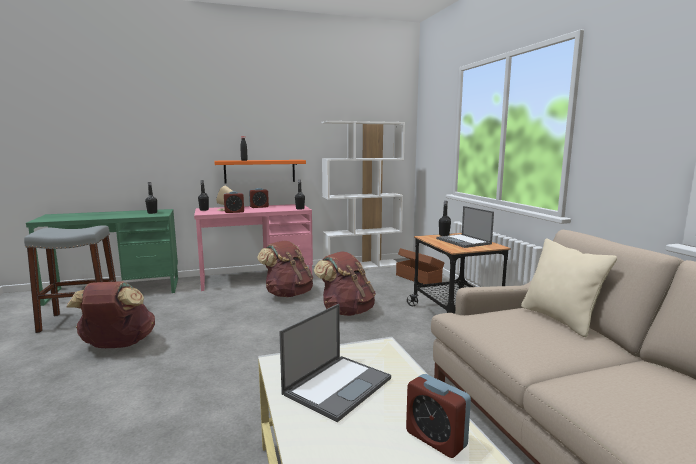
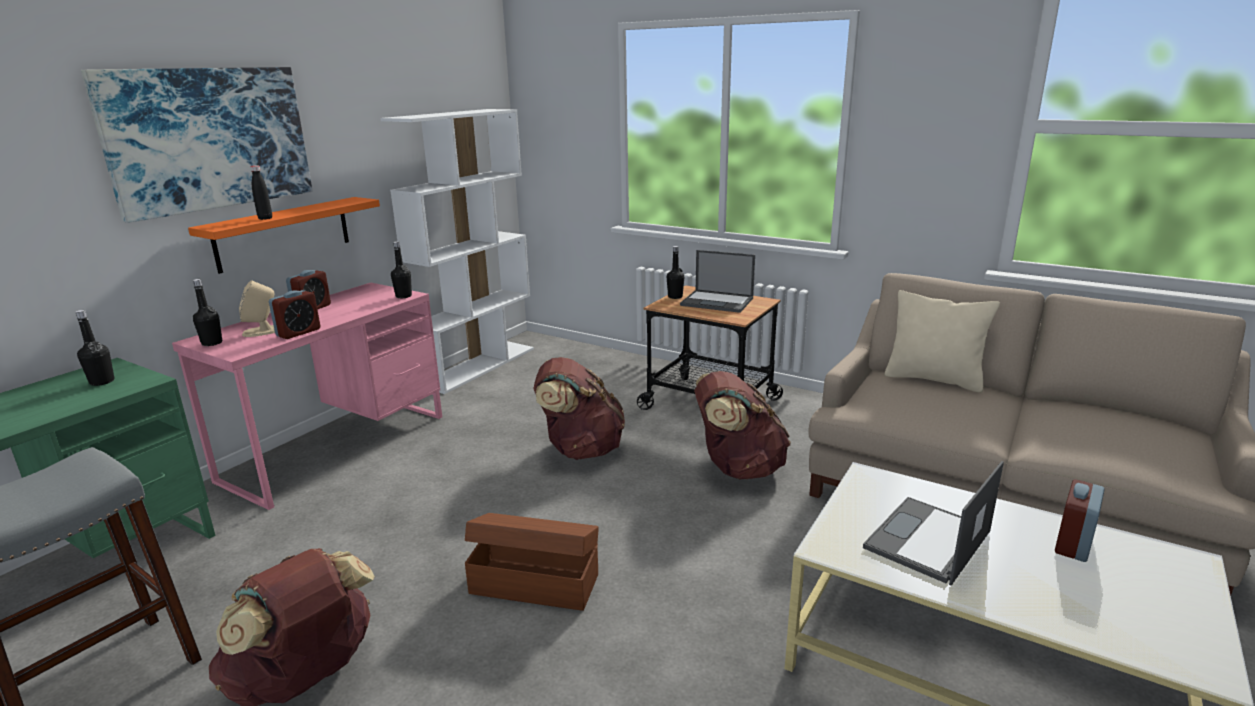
camera: 40 degrees left, 10 degrees up
brown backpack [257,241,313,297] -> brown backpack moved to [694,371,791,480]
laptop [279,304,391,422] -> laptop turned 135 degrees counterclockwise [863,461,1004,585]
brown storage box [396,248,445,284] -> brown storage box moved to [465,513,599,611]
alarm clock [406,374,471,458] -> alarm clock turned 120 degrees clockwise [1055,479,1105,562]
none -> picture [81,67,312,223]

